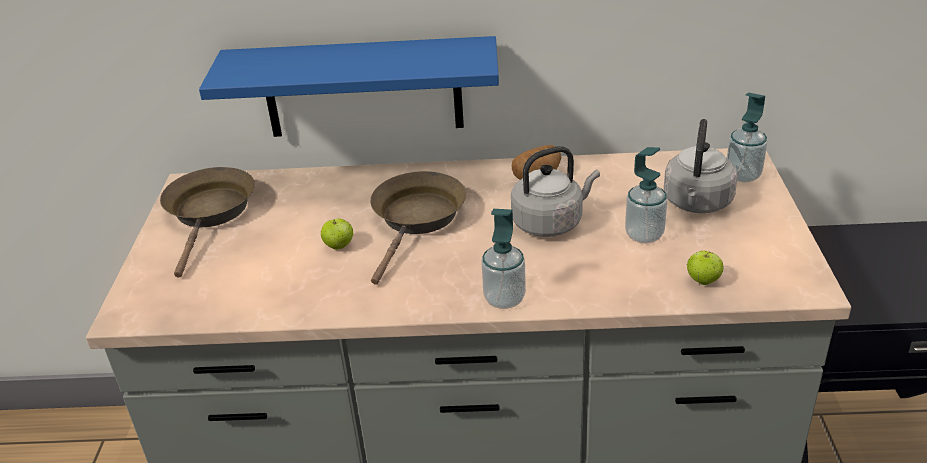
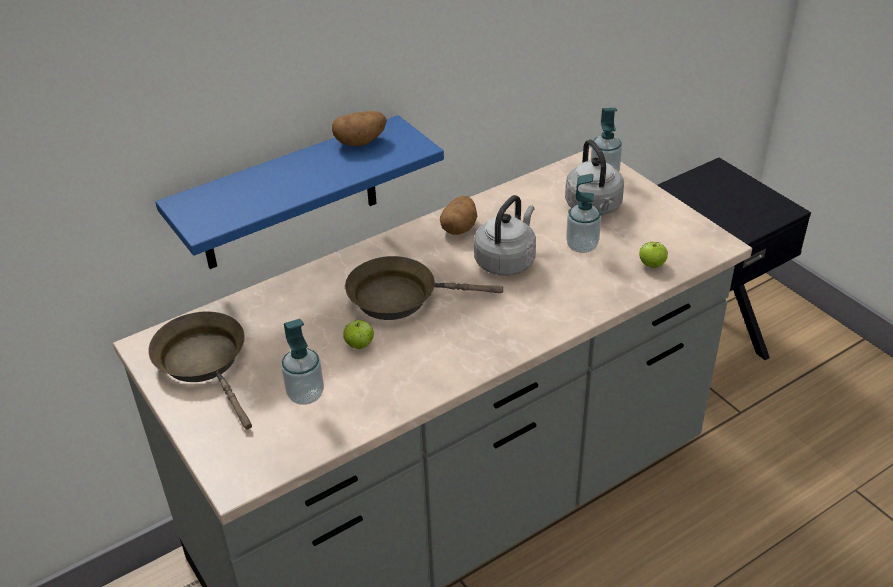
camera: 35 degrees left, 5 degrees up
brown frying pan [370,171,467,285] -> brown frying pan turned 75 degrees counterclockwise [345,256,503,320]
soap dispenser [481,209,526,309] -> soap dispenser moved to [281,319,324,405]
none -> potato [332,111,387,146]

